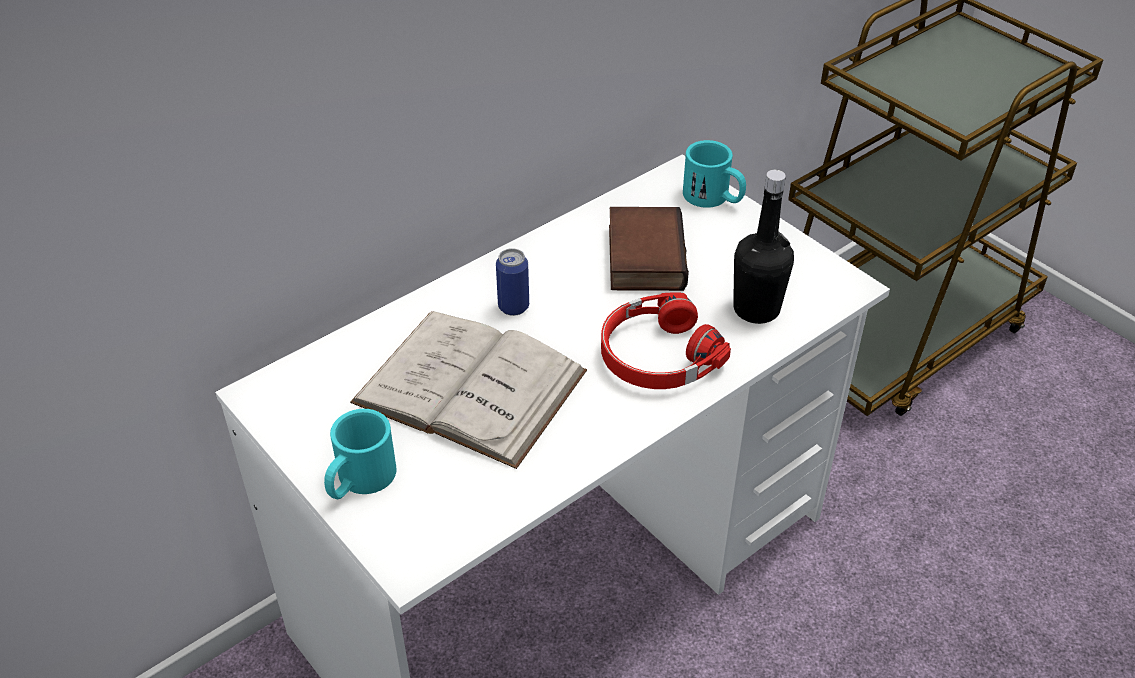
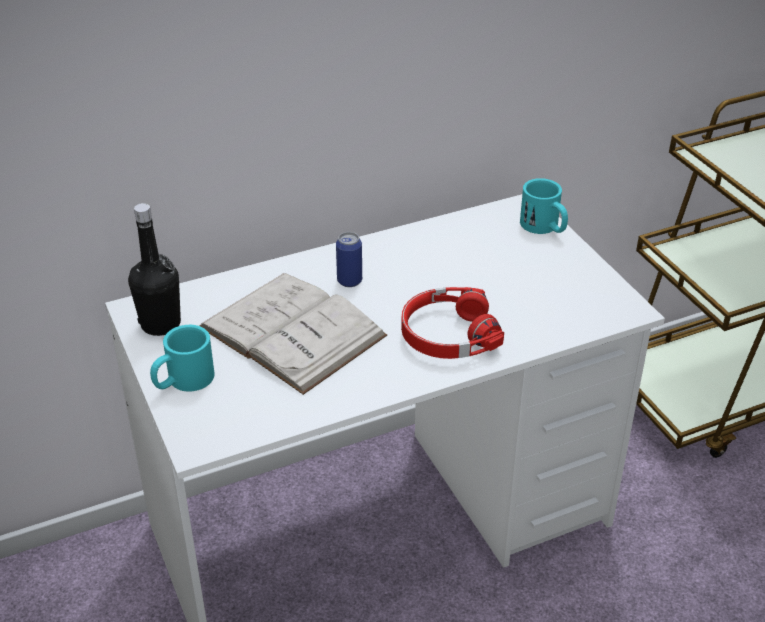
camera: 15 degrees right, 5 degrees down
book [609,207,689,291] -> none
black bottle [733,170,794,324] -> black bottle moved to [128,203,181,336]

